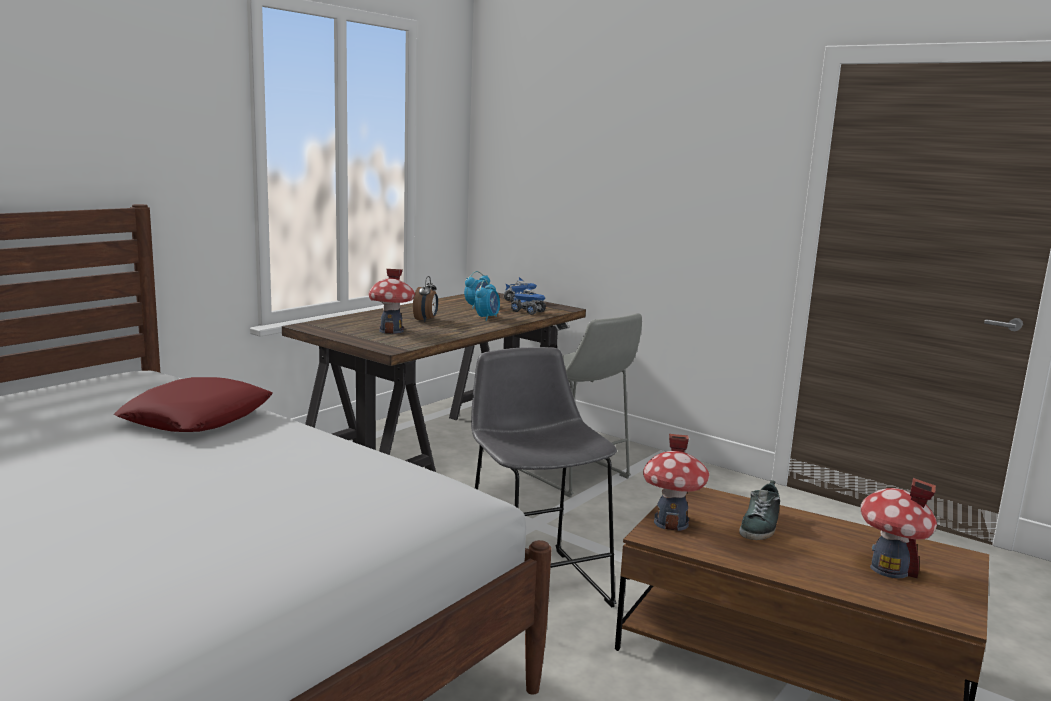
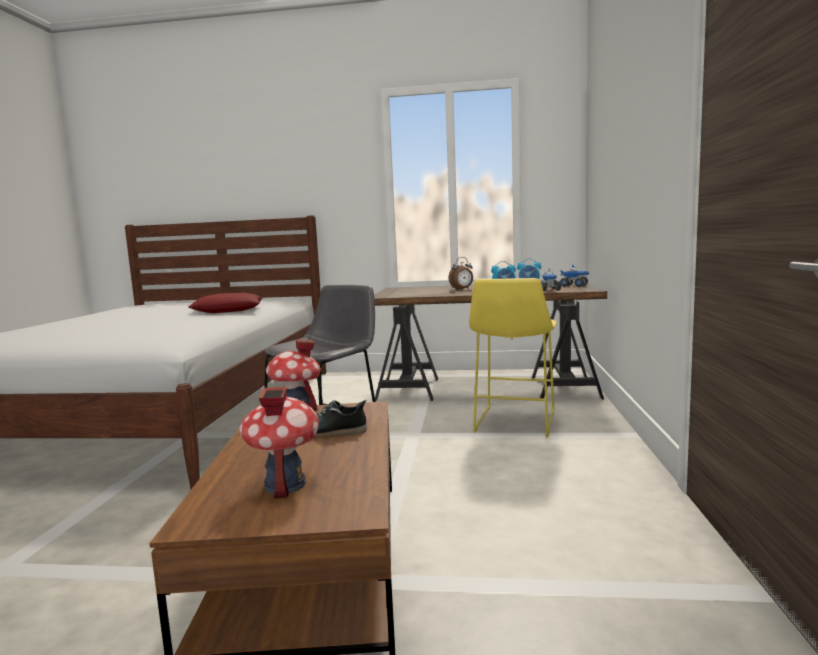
camera: 60 degrees right, 5 degrees down
toy house [369,269,415,334] -> none
grey stool [517,313,642,497] -> yellow stool [469,278,557,438]

